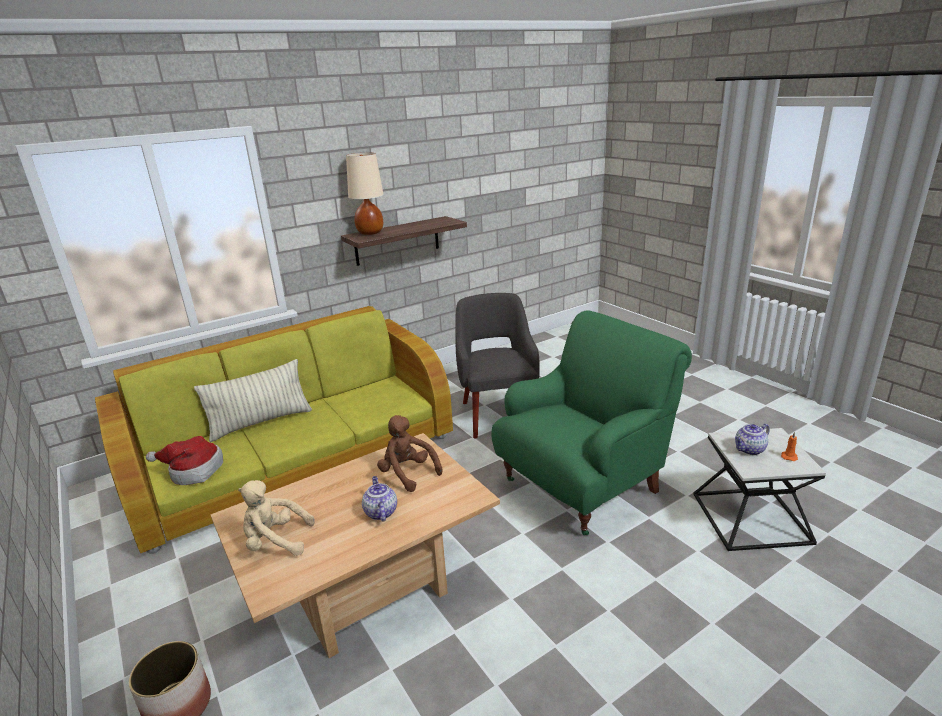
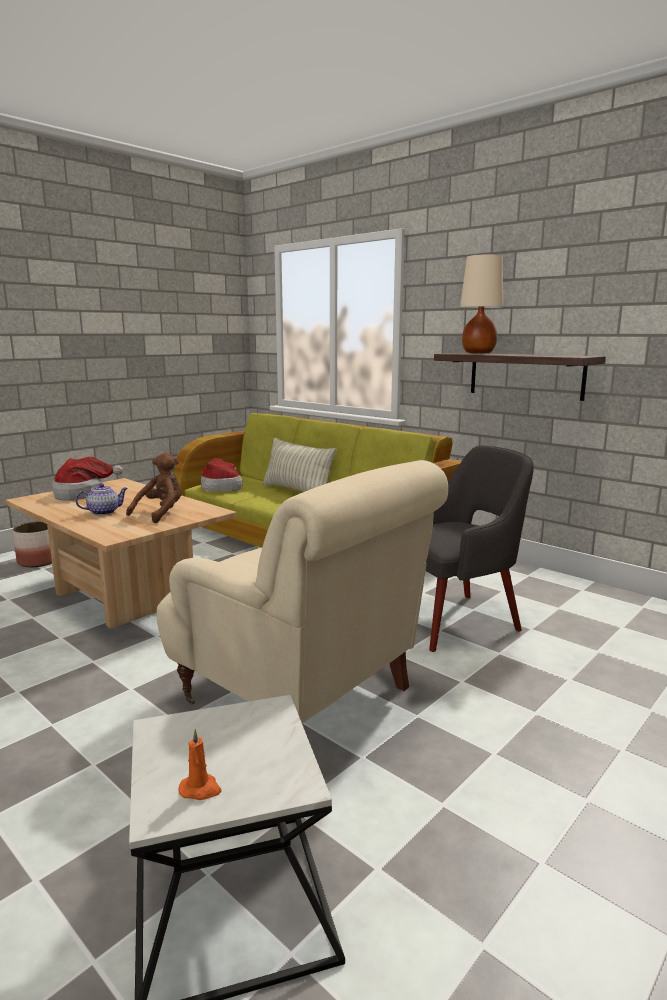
camera: 75 degrees right, 10 degrees down
beige plush toy [238,480,315,556] -> hat [52,457,123,500]
green armchair [492,311,692,535] -> beige armchair [157,460,448,725]
teapot [735,424,770,455] -> none

